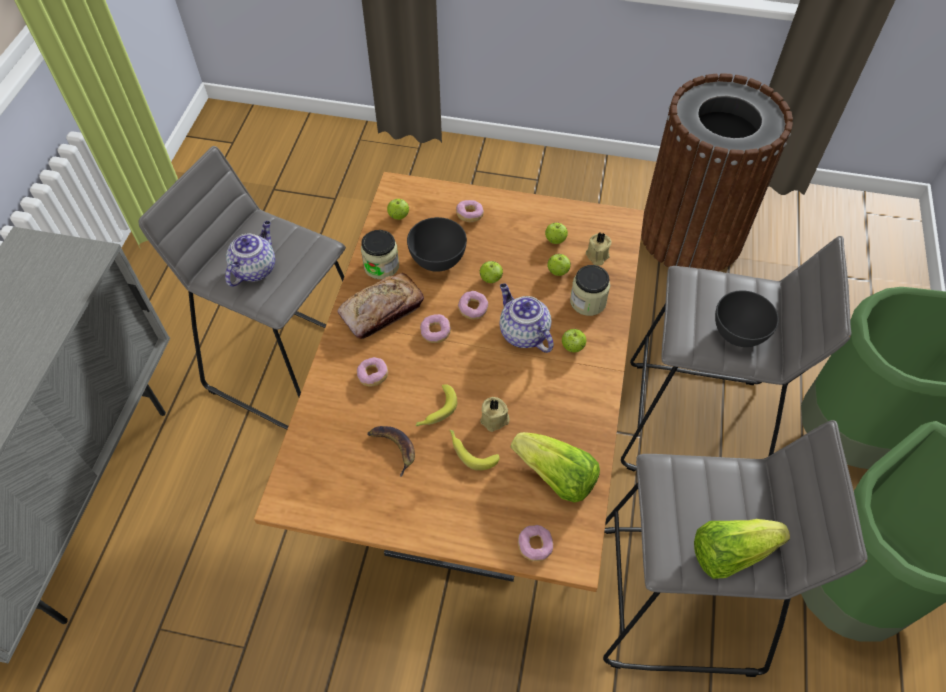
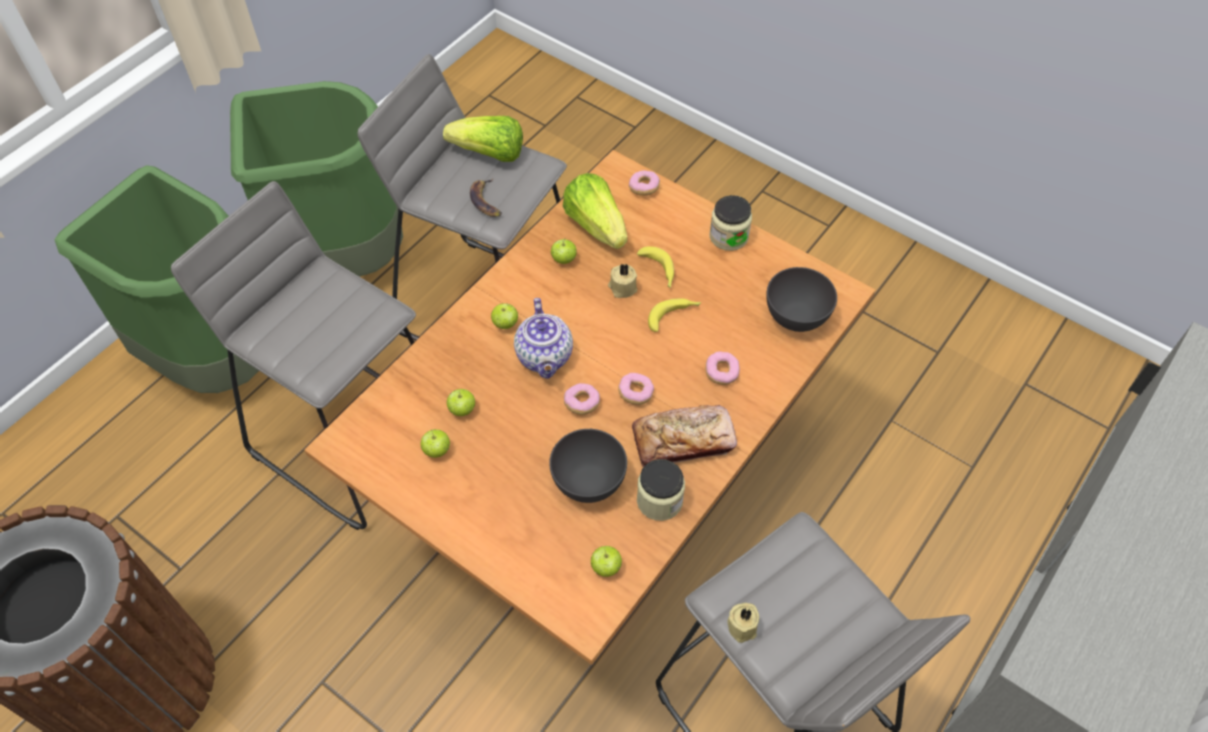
camera: 155 degrees left, 0 degrees up
teapot [225,221,275,286] -> none
banana [367,426,415,477] -> banana moved to [470,179,502,217]
donut [456,200,484,222] -> none
apple [480,261,503,283] -> apple moved to [551,239,577,264]
jar [570,265,610,316] -> jar moved to [710,195,752,251]
beige candle [586,233,611,265] -> beige candle moved to [727,603,759,643]
grey bowl [715,290,779,347] -> grey bowl moved to [766,267,837,332]

